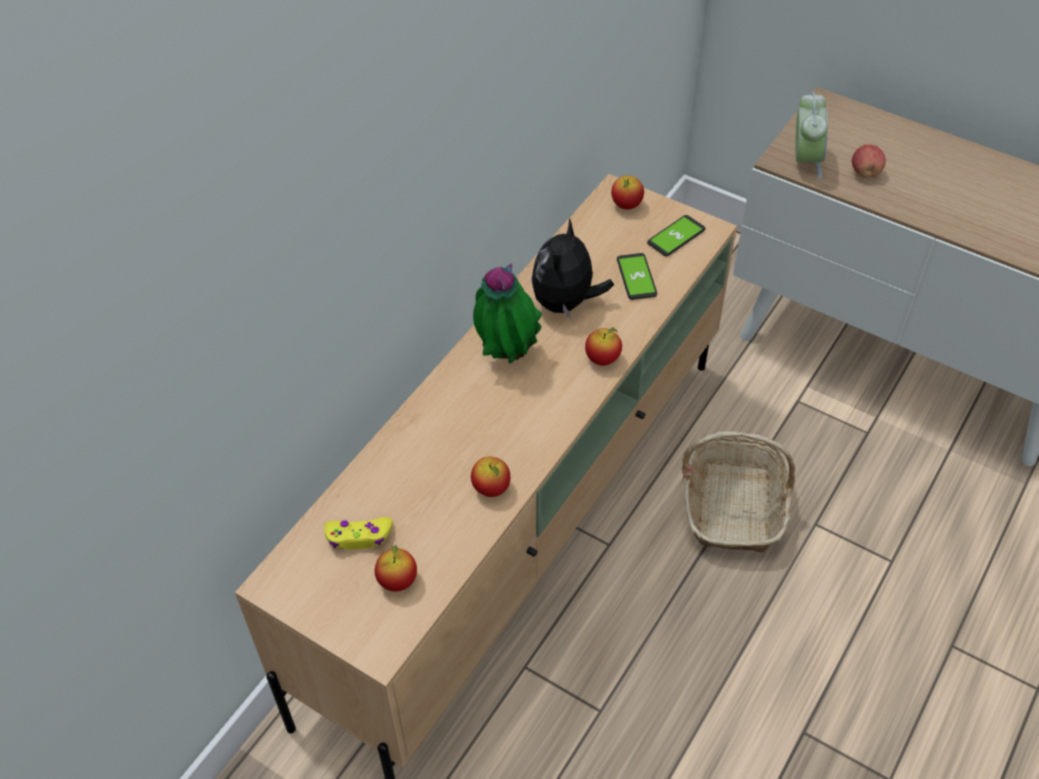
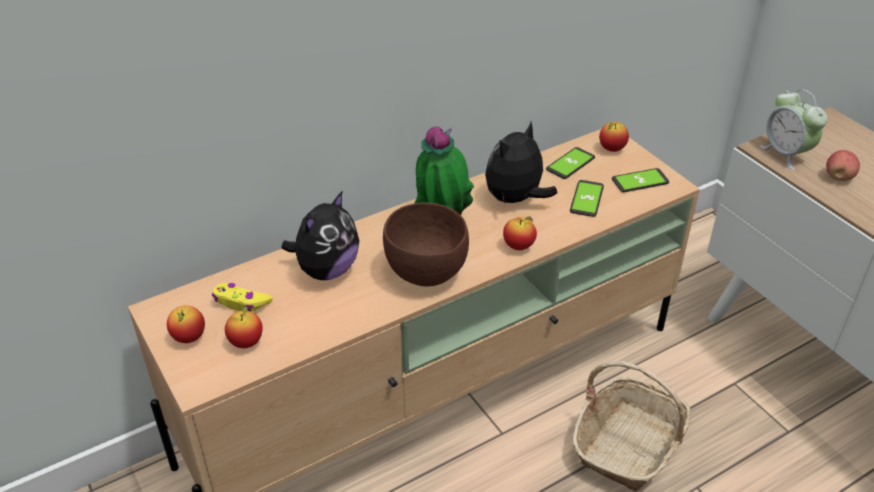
camera: 25 degrees right, 10 degrees down
apple [471,457,510,497] -> apple moved to [167,305,205,343]
alarm clock [795,92,828,179] -> alarm clock turned 120 degrees clockwise [760,89,827,171]
none -> plush toy [282,191,359,280]
none -> brown bowl [383,202,469,287]
none -> phone [546,147,595,179]

